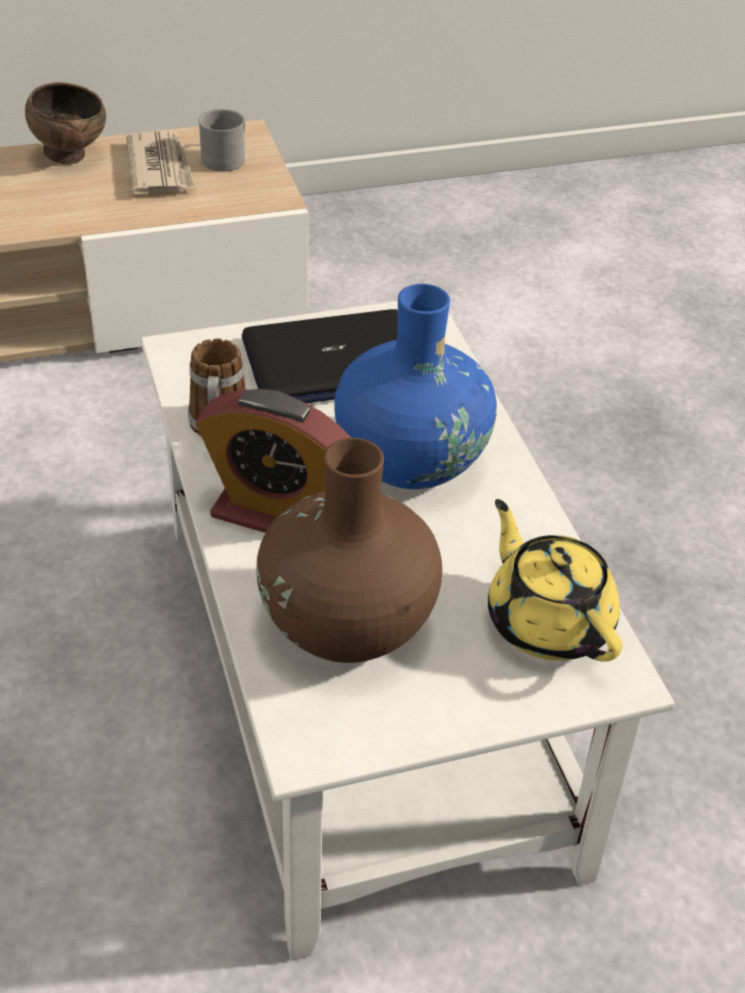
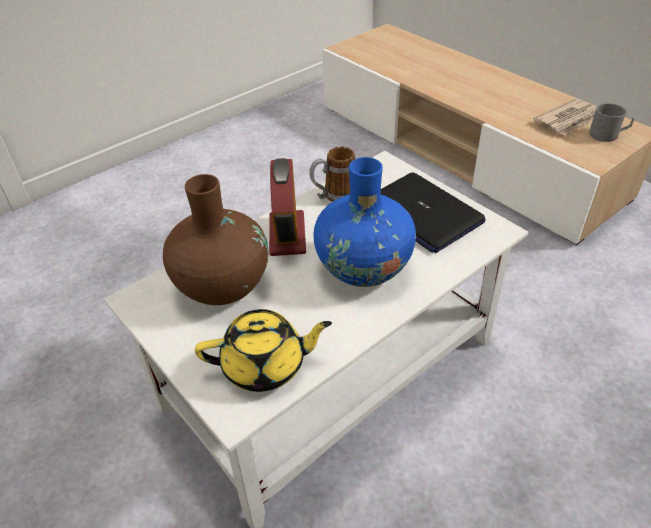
camera: 70 degrees right, 0 degrees up
brown bowl [25,82,106,165] -> none
yellow teapot [488,499,622,662] -> yellow teapot turned 45 degrees clockwise [195,309,332,392]

